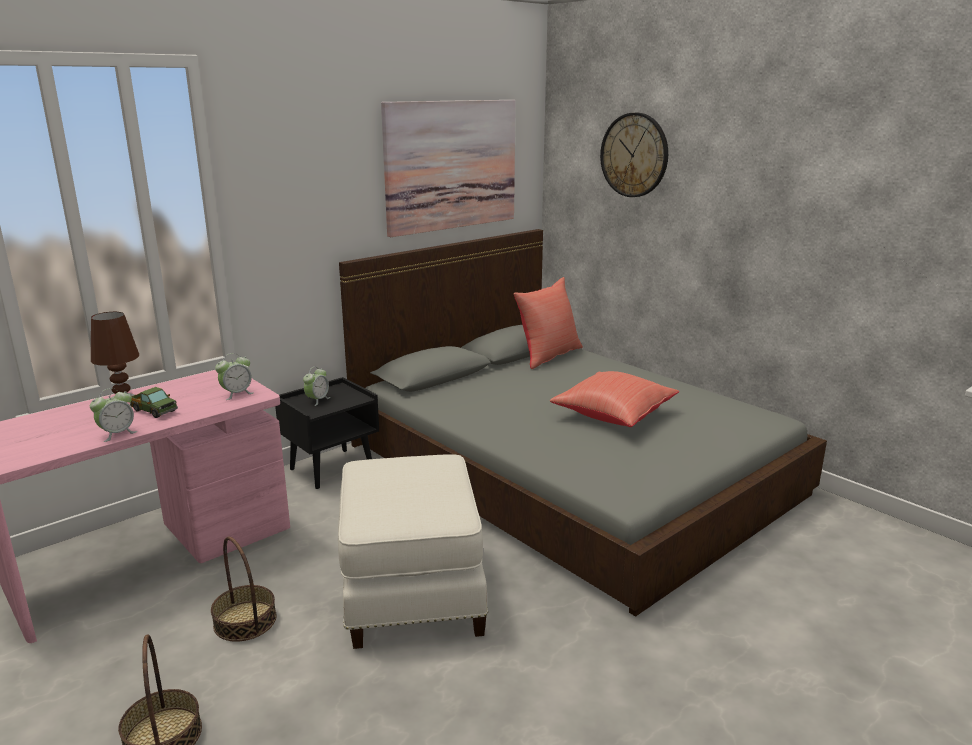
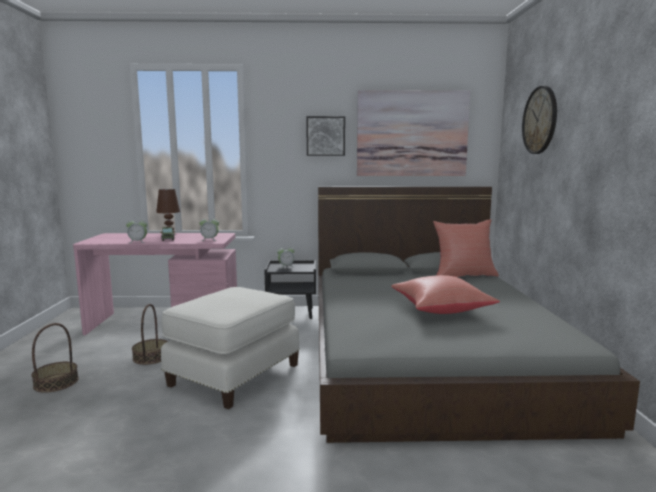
camera: 40 degrees right, 10 degrees down
none -> picture [306,116,345,156]

